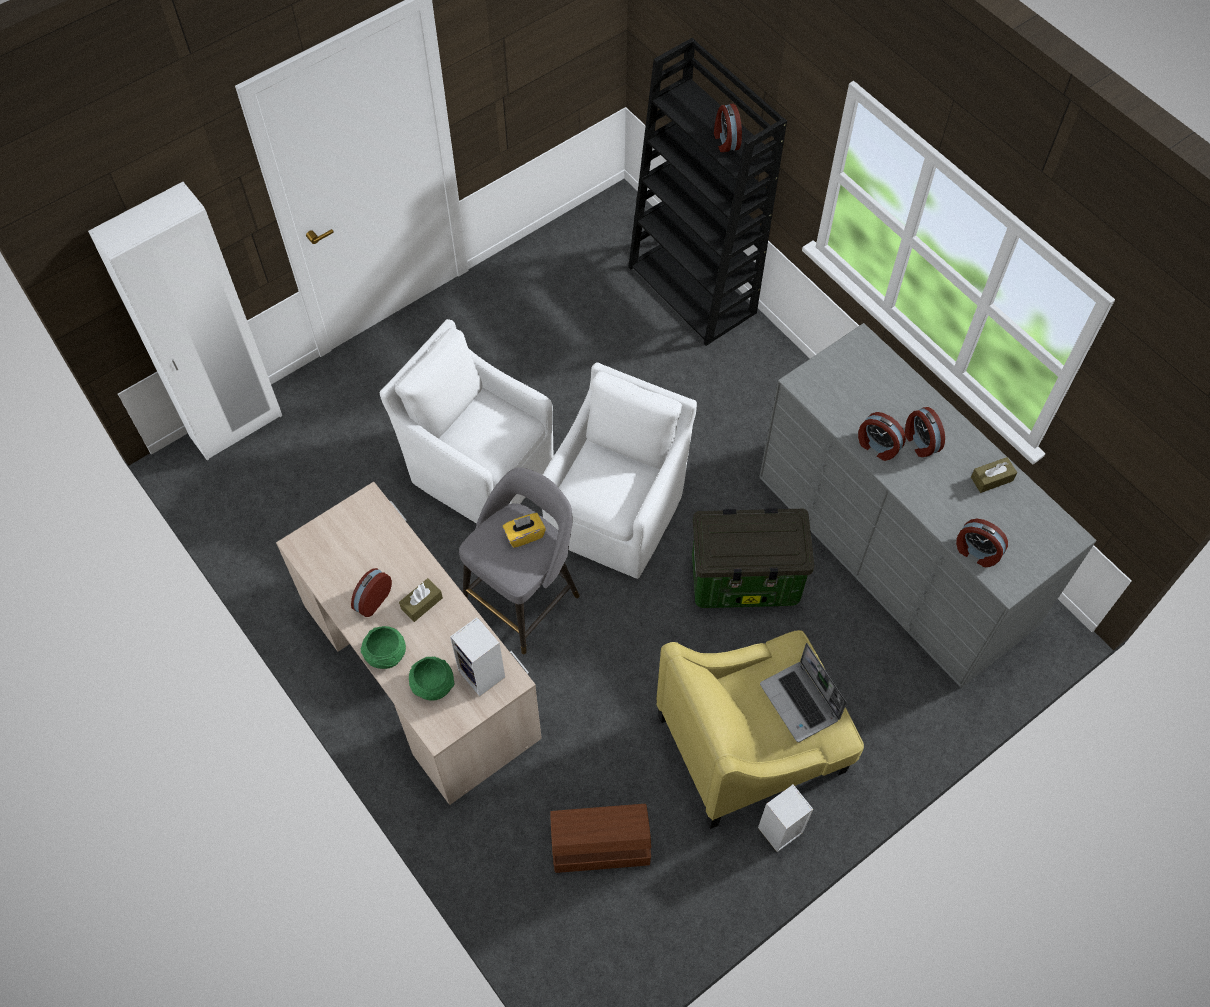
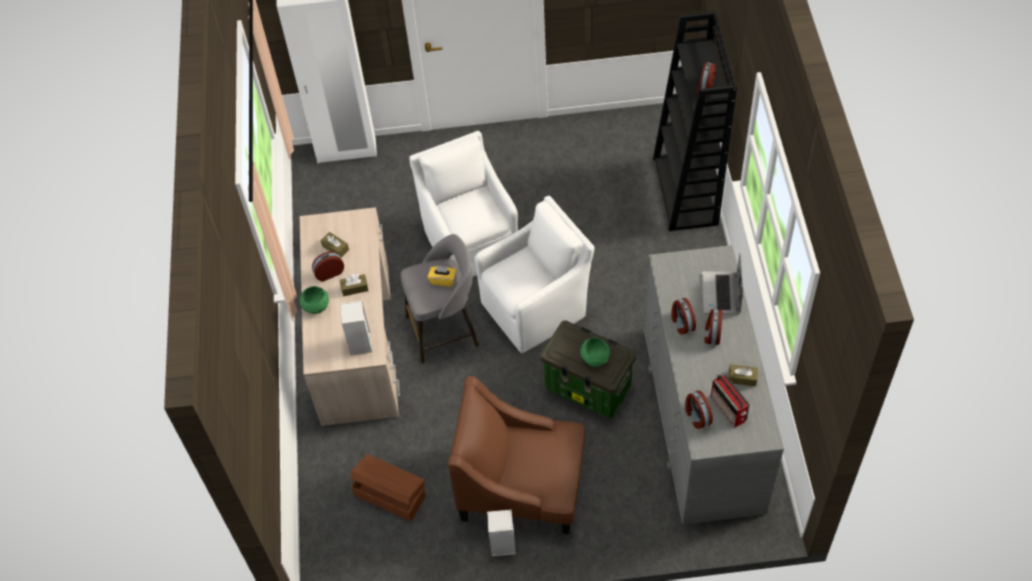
camera: 35 degrees right, 5 degrees down
green bowl [409,657,455,701] -> green bowl moved to [580,338,610,367]
yellow armchair [656,630,864,829] -> brown armchair [448,376,585,534]
laptop [760,643,847,742] -> laptop moved to [702,253,743,315]
none -> brown tissue box [321,232,349,257]
none -> radio [711,374,750,428]

